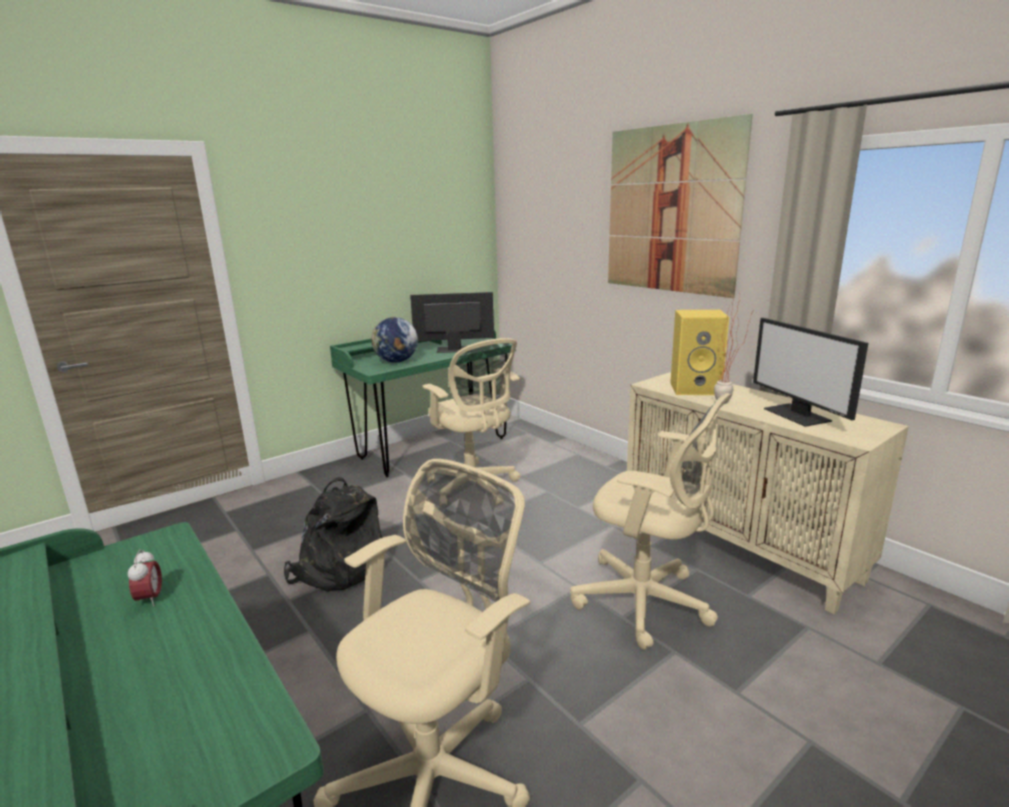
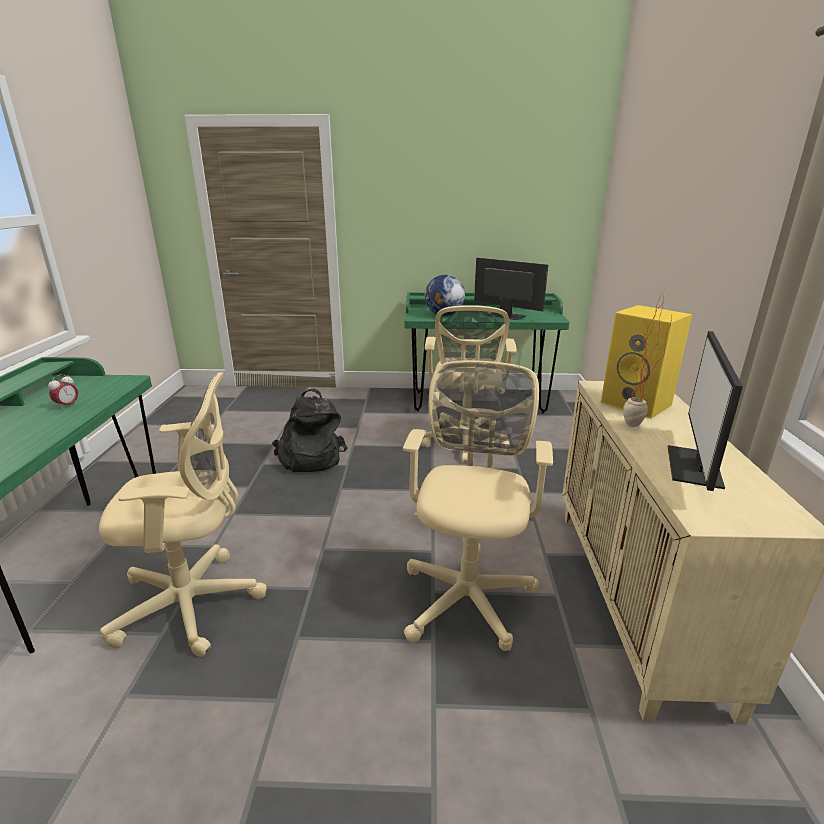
camera: 40 degrees right, 5 degrees up
beige office chair [570,393,731,650] -> beige office chair turned 150 degrees counterclockwise [403,360,553,651]
picture [608,114,753,298] -> none

